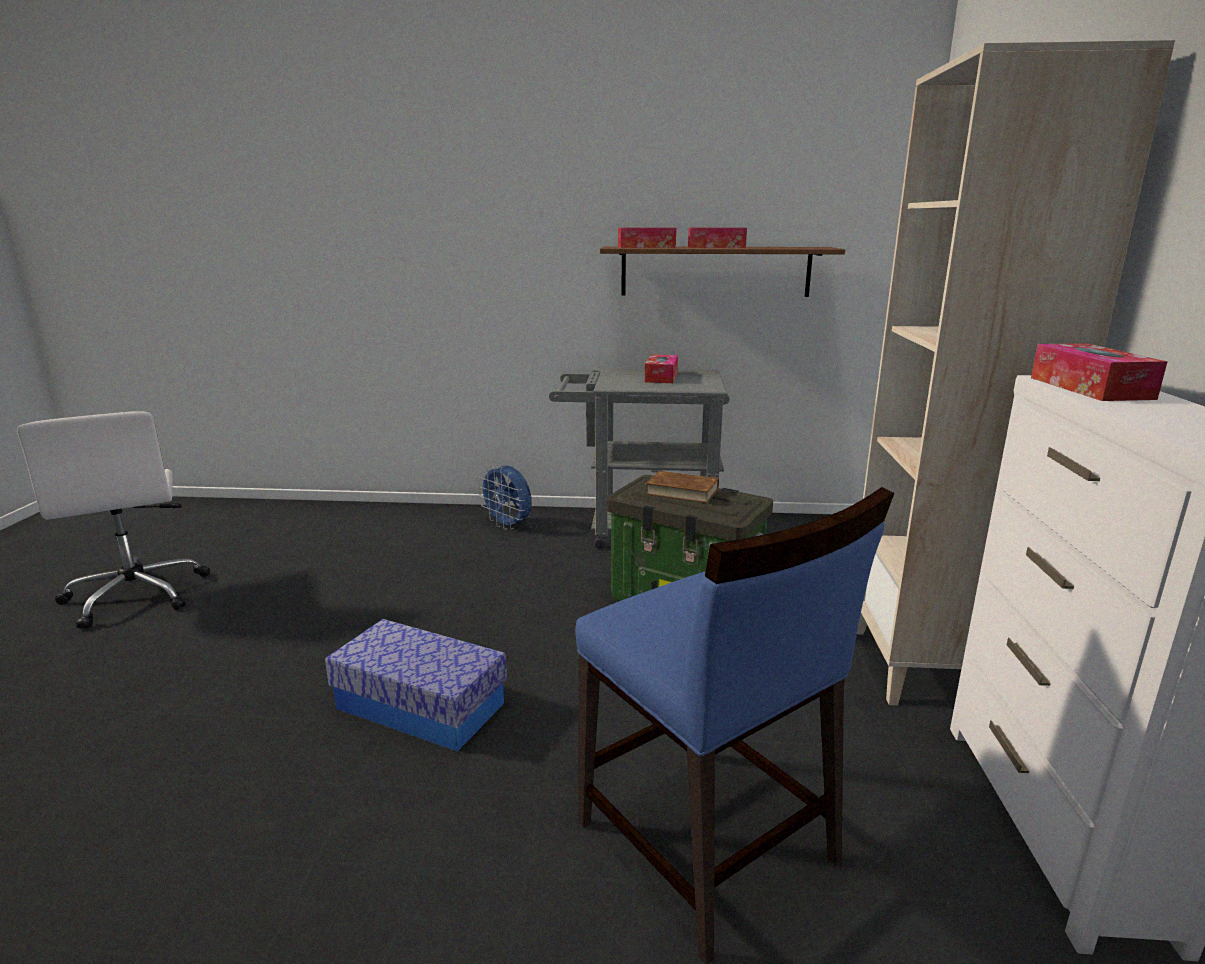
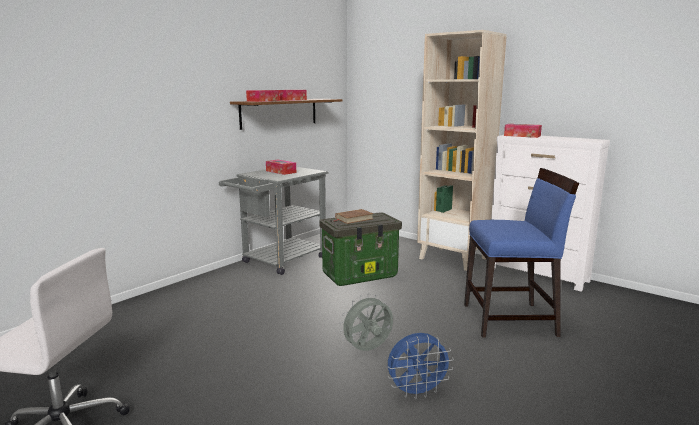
camera: 55 degrees left, 5 degrees down
storage box [325,619,507,752] -> grey fan [339,293,393,351]
blue fan [478,465,532,530] -> blue fan moved to [388,333,454,399]

